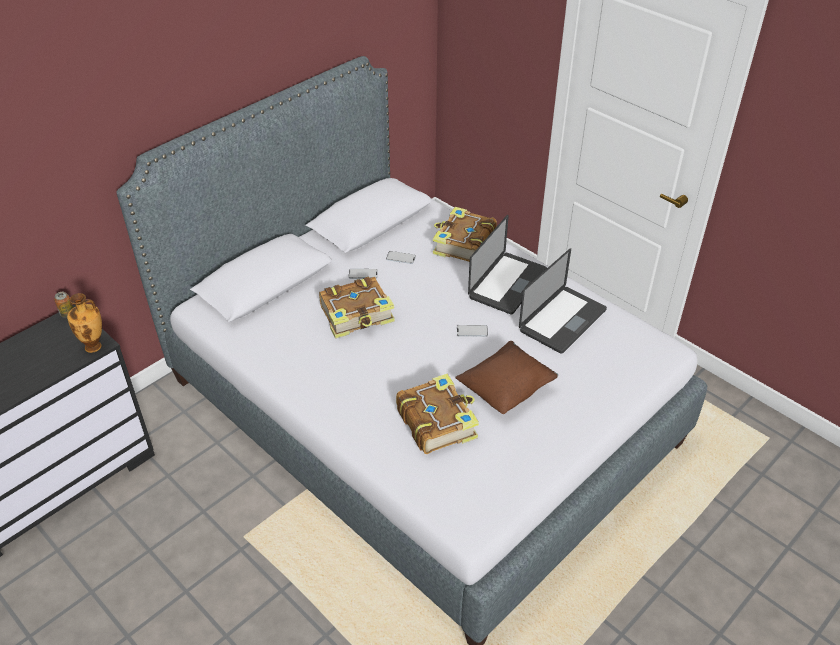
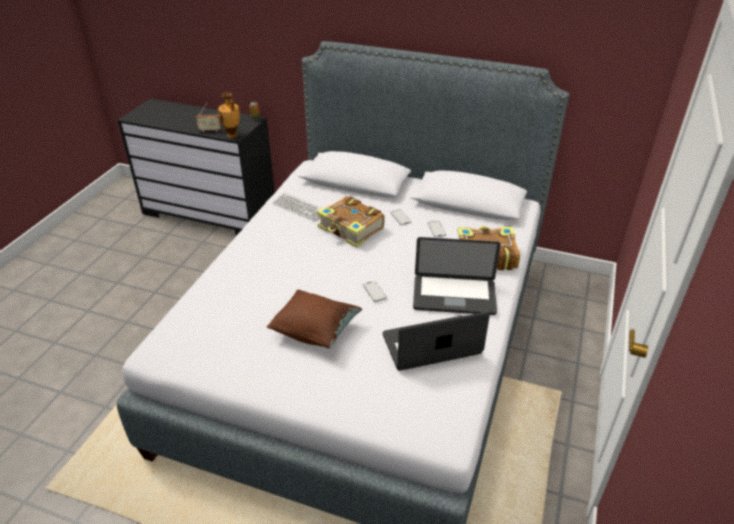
camera: 65 degrees right, 5 degrees down
book [396,374,479,454] -> none
laptop [519,248,607,354] -> laptop turned 150 degrees clockwise [383,311,490,371]
none -> radio [196,103,222,132]
none -> keyboard [272,192,322,221]

